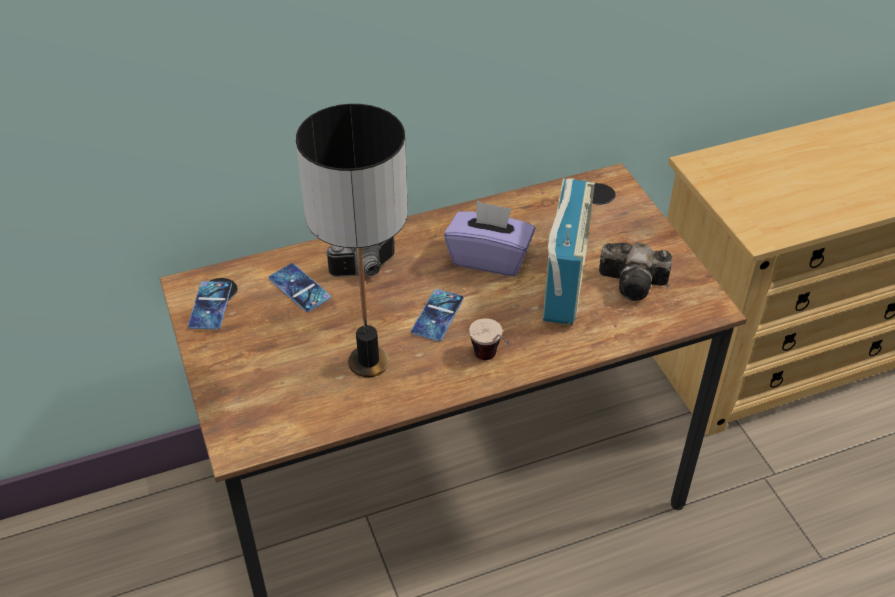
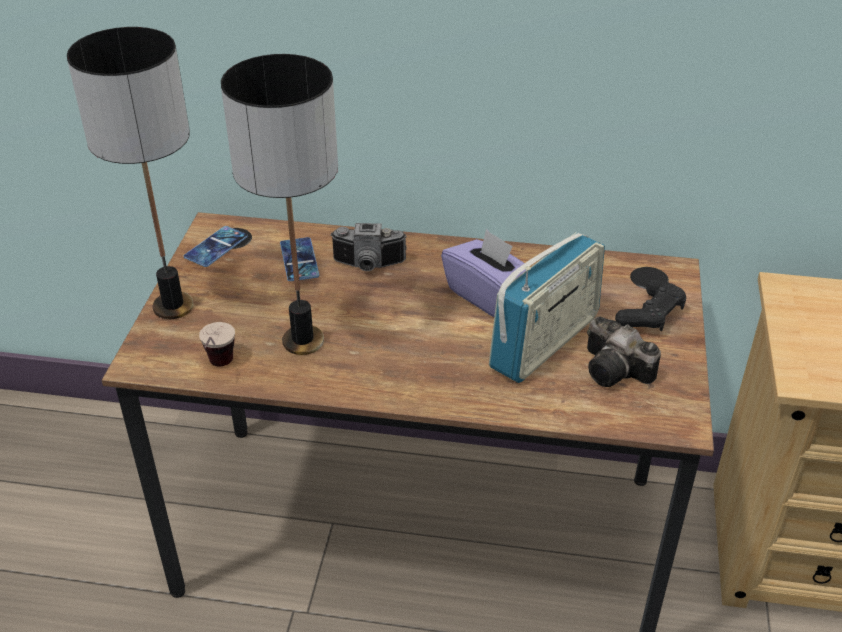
camera: 30 degrees right, 5 degrees down
phone [411,289,464,341] -> none
cup [469,318,511,360] -> cup moved to [199,322,235,366]
none -> table lamp [67,27,194,319]
none -> black game controller [615,280,686,331]

